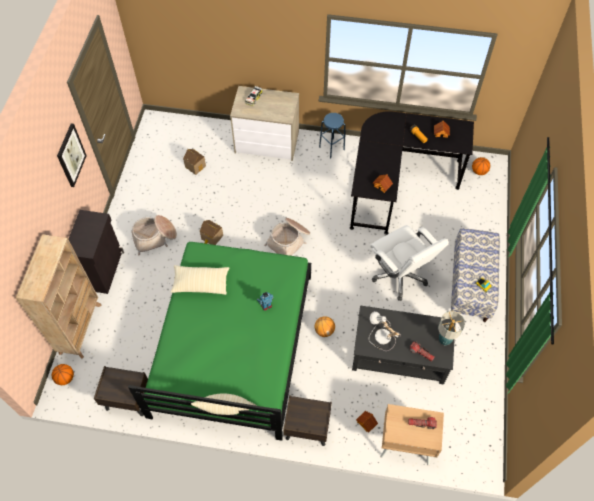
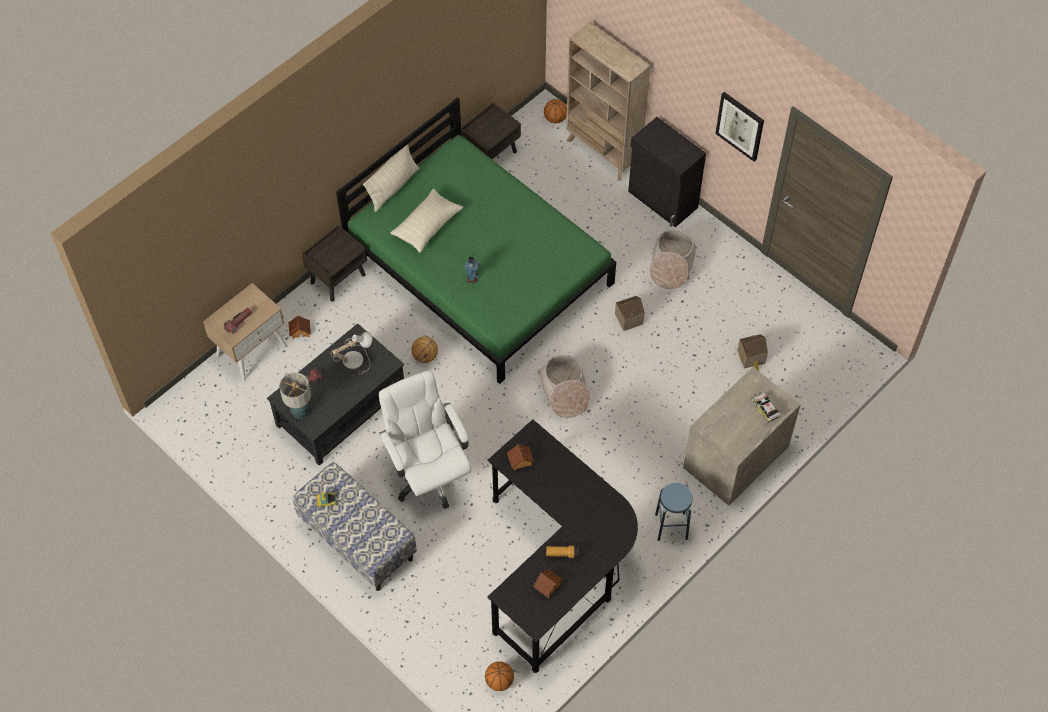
camera: 125 degrees right, 0 degrees up
beige pillow [170,265,230,295] -> beige pillow moved to [390,189,463,253]
white office chair [370,225,449,301] -> white office chair turned 60 degrees clockwise [379,370,471,509]

